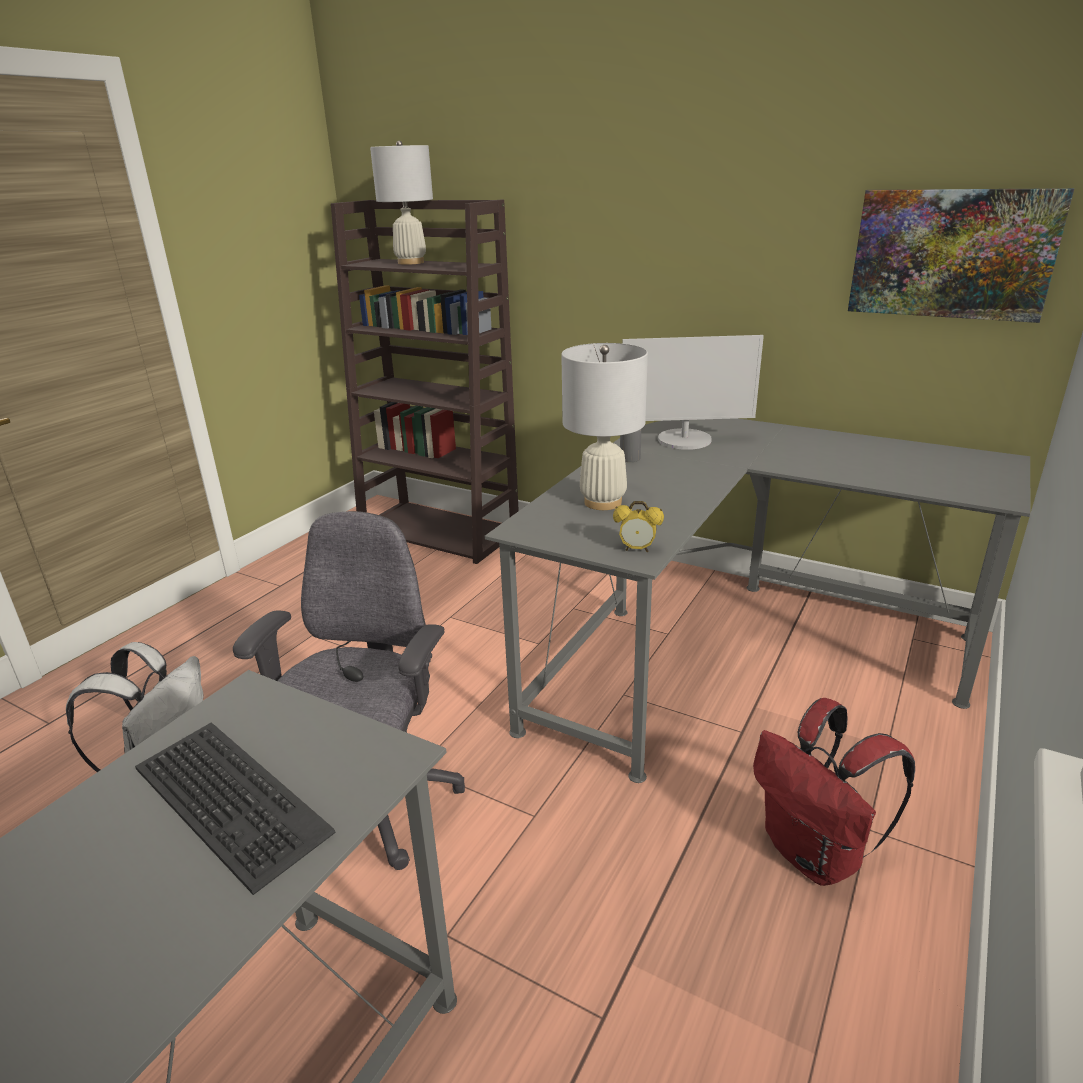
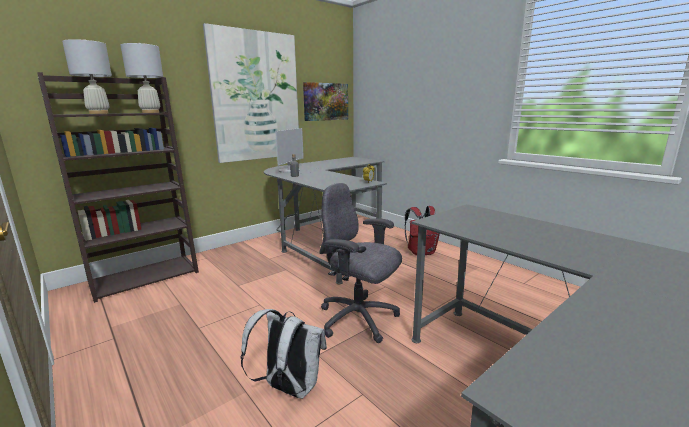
camera: 70 degrees left, 10 degrees down
keyboard [135,722,336,895] -> none
white table lamp [561,343,648,510] -> white table lamp moved to [121,43,163,113]
none -> picture [203,23,299,163]

